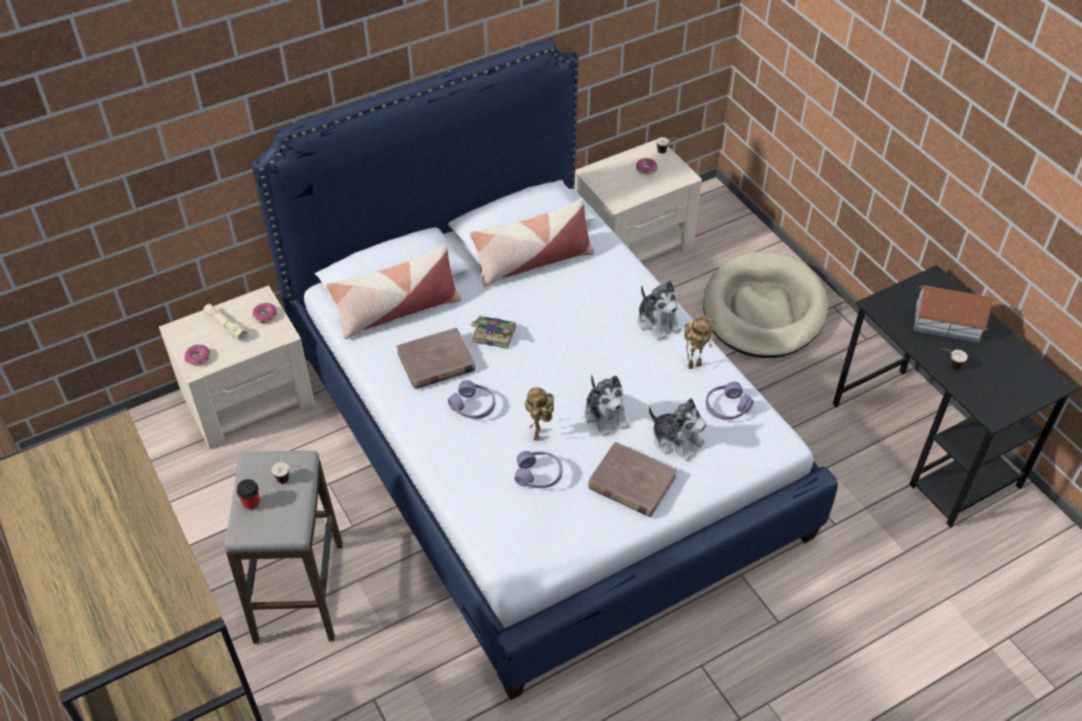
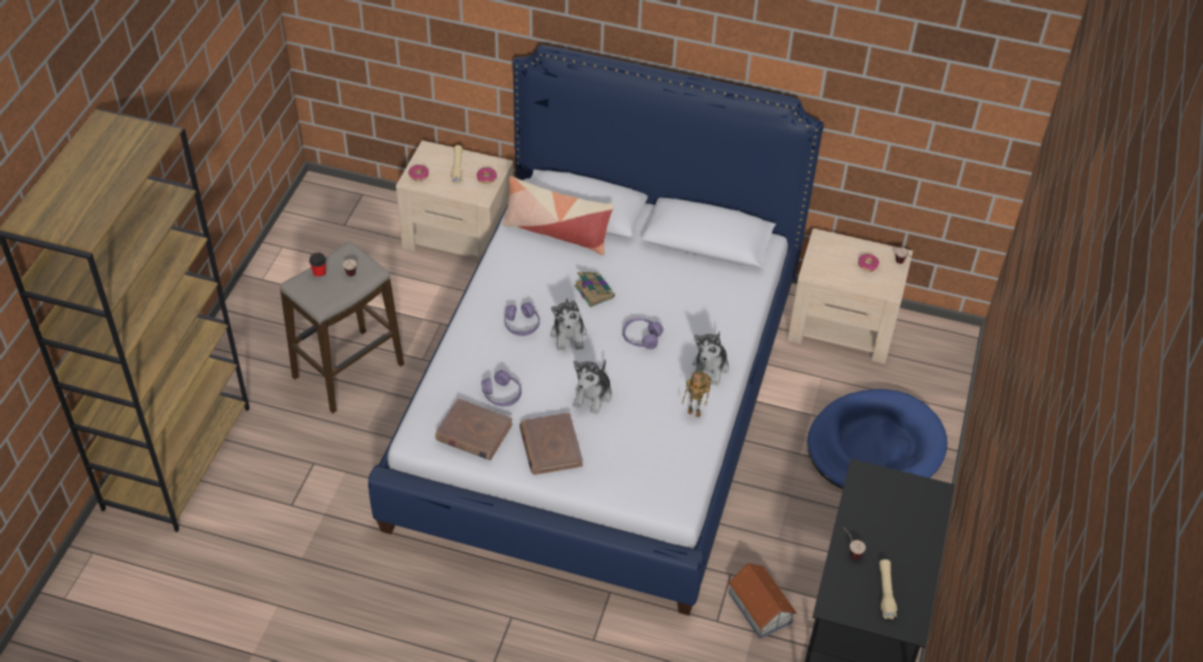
camera: 45 degrees right, 0 degrees up
brown book [396,327,476,389] -> brown book moved to [435,398,513,460]
pillow [470,198,594,287] -> none
toy robot [525,387,554,441] -> none
plush toy [649,398,706,462] -> plush toy moved to [551,299,587,351]
beige dog bed [703,252,828,358] -> blue dog bed [807,389,947,489]
purple headphones [706,381,754,420] -> purple headphones moved to [623,318,663,349]
toy house [914,285,993,343] -> toy house moved to [728,563,797,638]
none -> beige flashlight [879,559,897,619]

